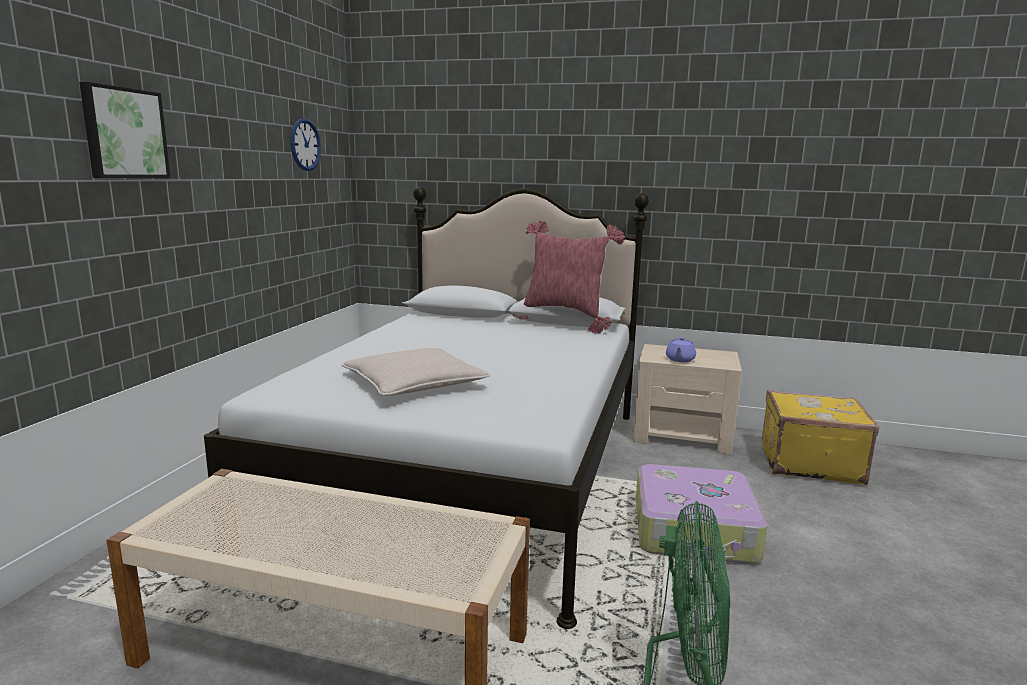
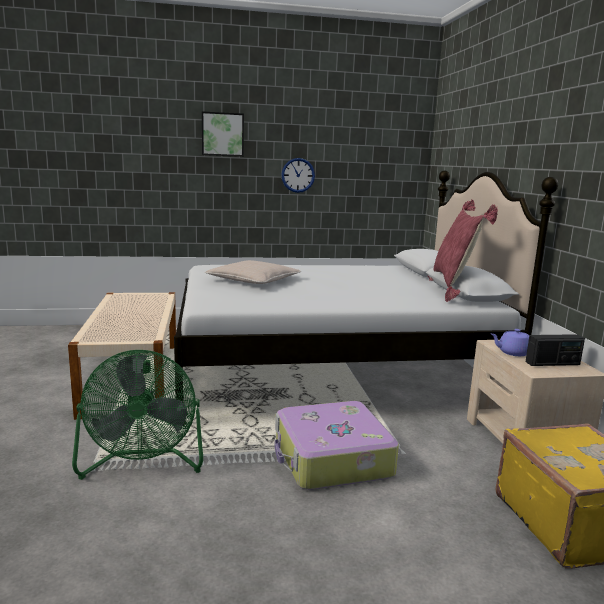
camera: 65 degrees right, 0 degrees up
wall clock [291,119,321,171] -> wall clock moved to [281,158,315,193]
none -> radio [526,334,585,366]

